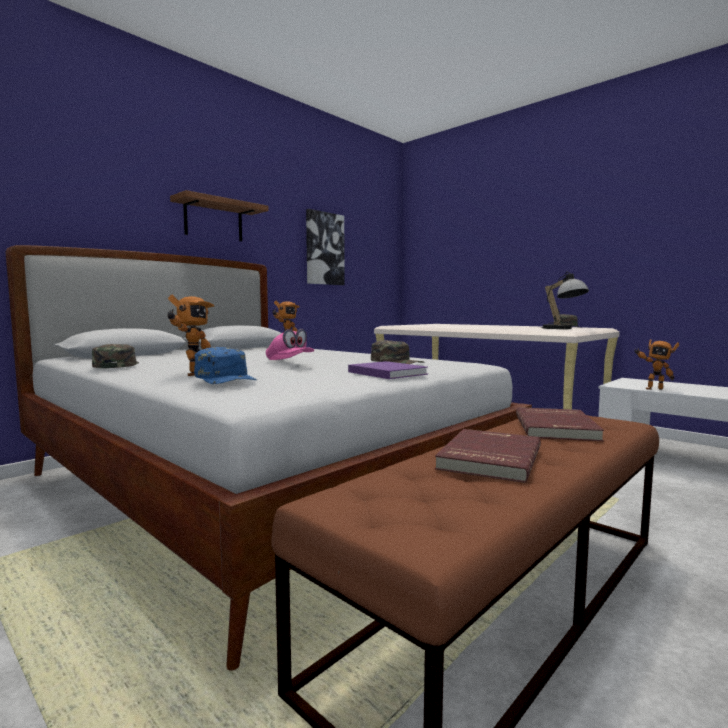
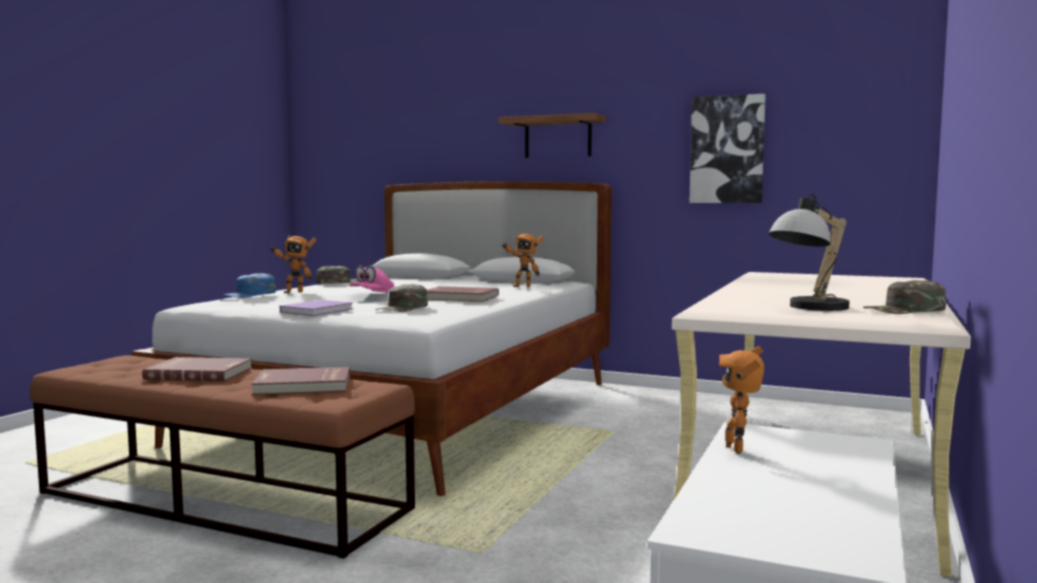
camera: 70 degrees right, 0 degrees up
none -> red book [427,286,499,302]

